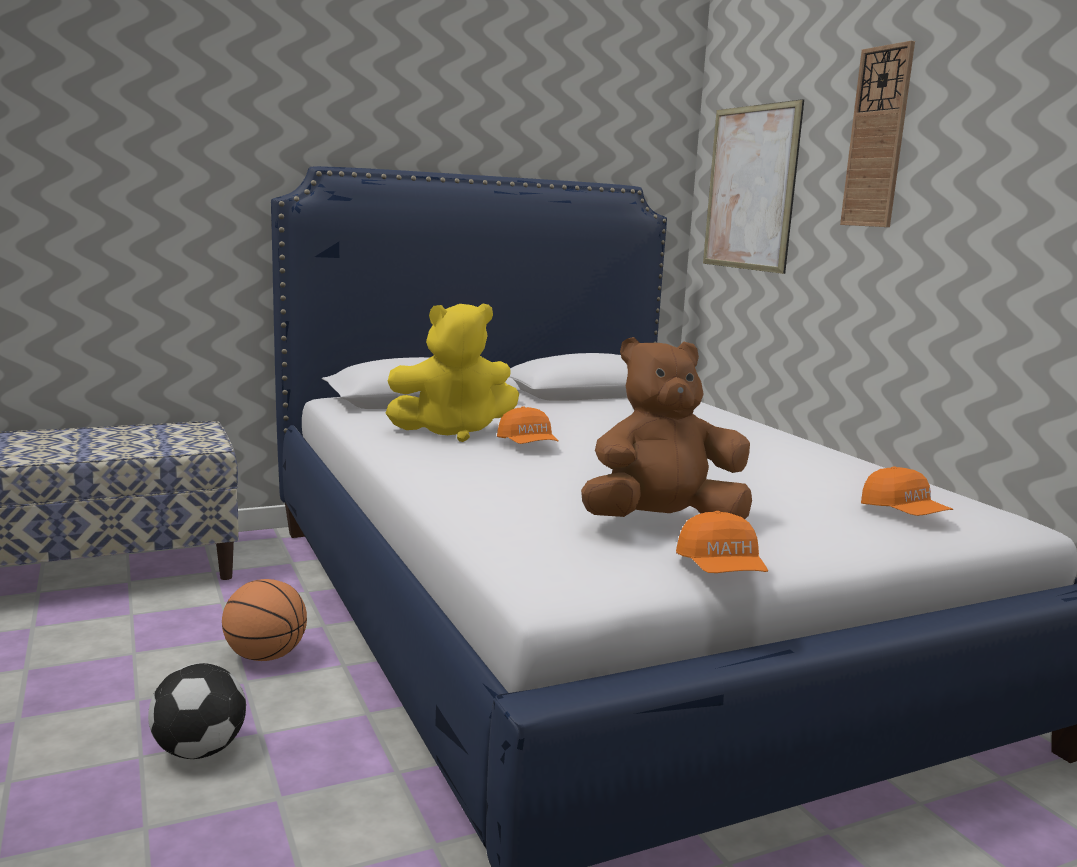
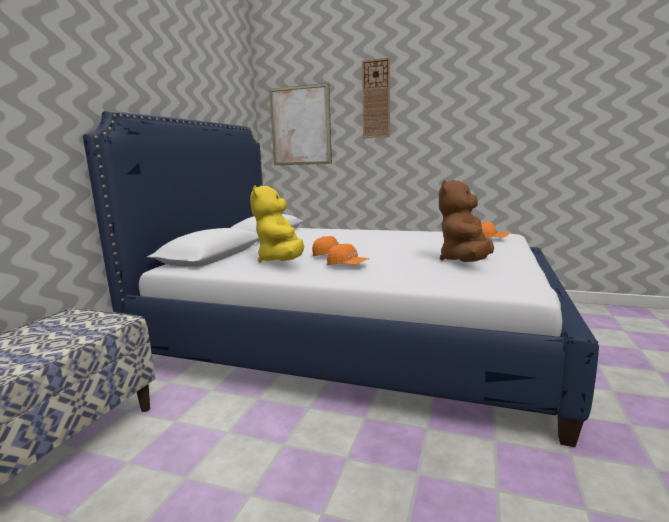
camera: 45 degrees left, 0 degrees up
football [148,663,246,759] -> none
basketball [222,579,307,661] -> none
yellow plush toy [385,304,519,442] -> yellow plush toy turned 150 degrees clockwise [250,185,304,263]
orange cap [676,511,768,573] -> orange cap moved to [327,244,370,265]

